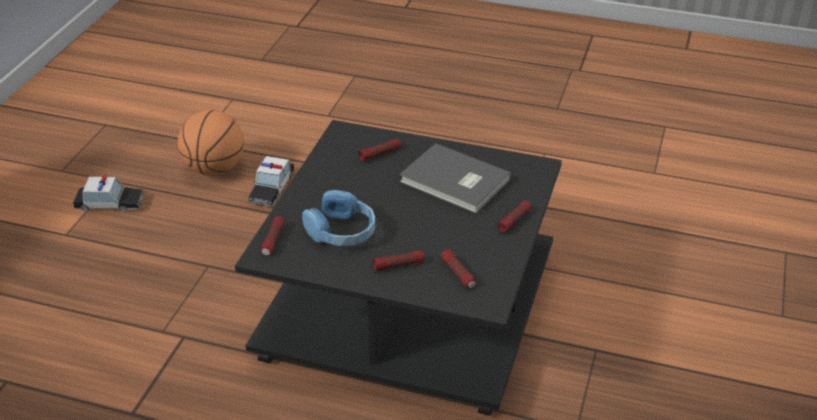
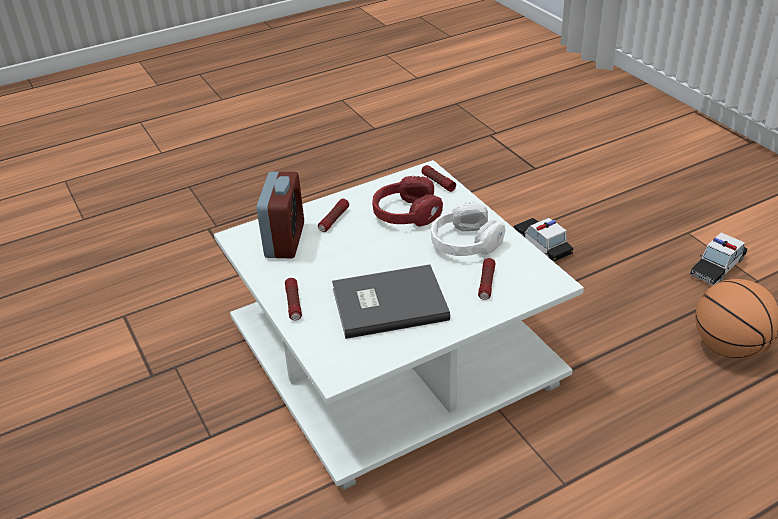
camera: 135 degrees right, 0 degrees up
black coffee table [235,120,562,415] -> white coffee table [214,160,584,490]
toy car [248,156,294,206] -> toy car moved to [514,218,573,262]
blue headphones [302,190,375,246] -> red headphones [372,176,443,227]
flashlight [441,249,476,288] -> alarm clock [256,172,304,258]
none -> white headphones [431,202,506,256]

